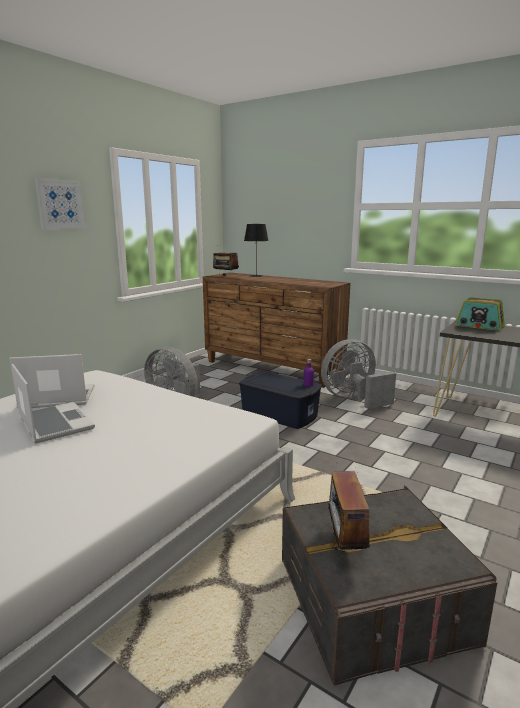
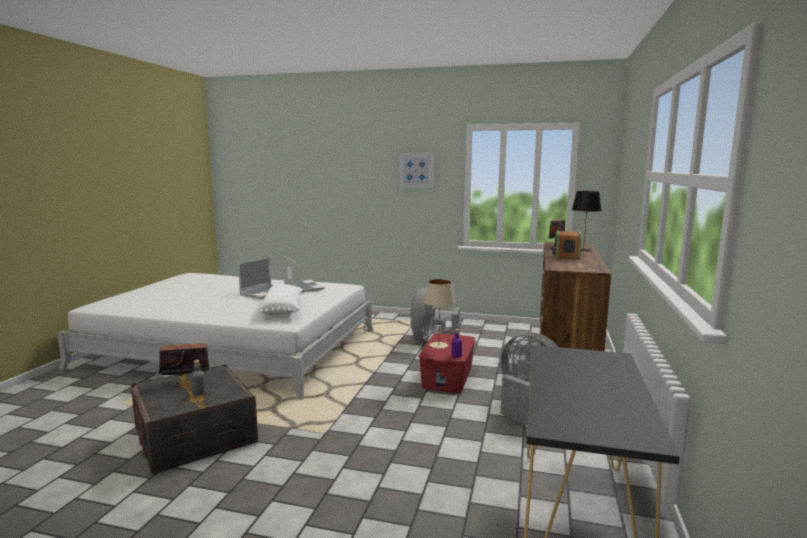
camera: 70 degrees right, 5 degrees down
blue storage box [239,372,322,429] -> red storage box [419,334,475,393]
radio [455,297,505,331] -> radio moved to [551,230,582,260]
none -> grey bottle [191,360,206,396]
none -> white pillow [259,284,303,315]
none -> beige table lamp [424,279,456,348]

